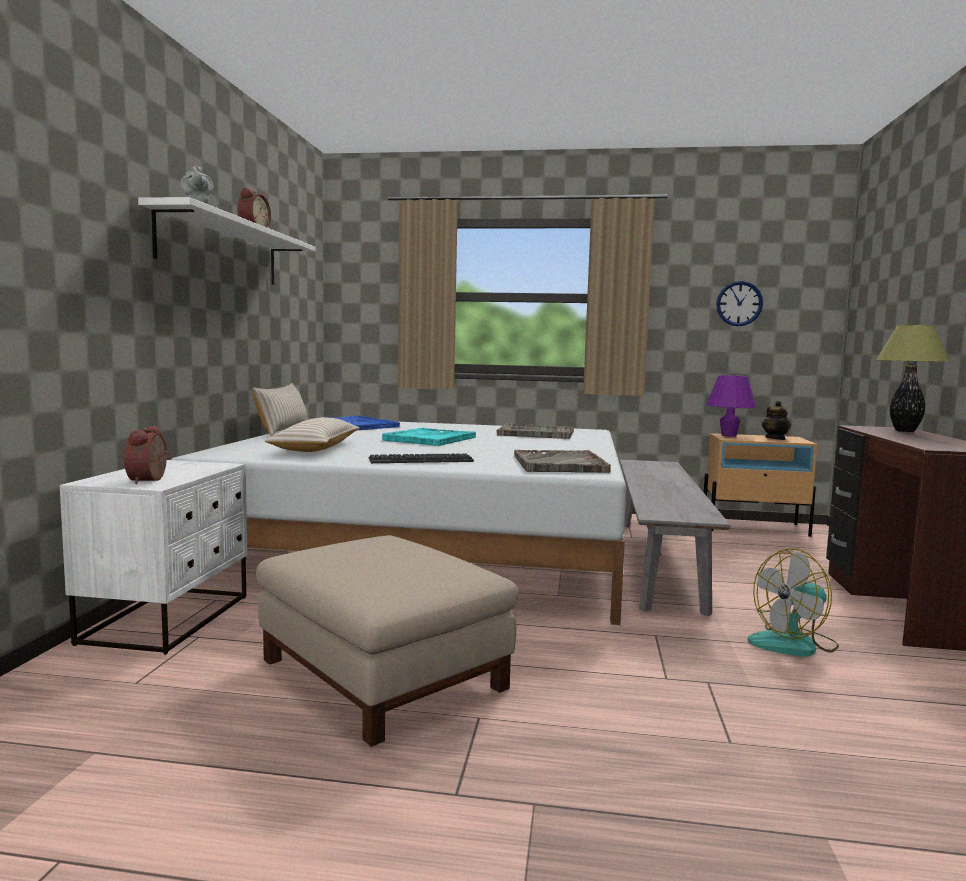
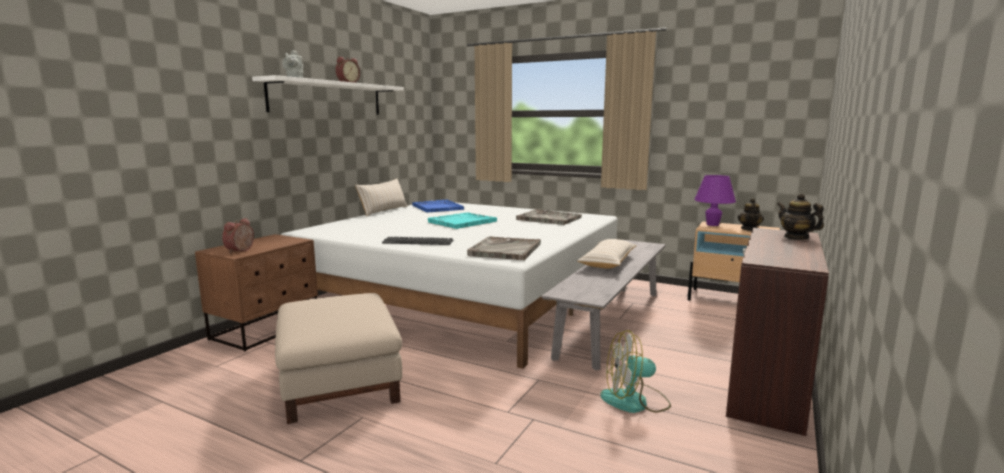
camera: 20 degrees right, 5 degrees up
white nightstand [60,460,247,655] -> brown nightstand [195,234,318,352]
beige pillow [265,417,360,452] -> beige pillow moved to [577,239,637,269]
wall clock [716,281,763,326] -> none
table lamp [876,325,950,432] -> teapot [777,193,824,240]

